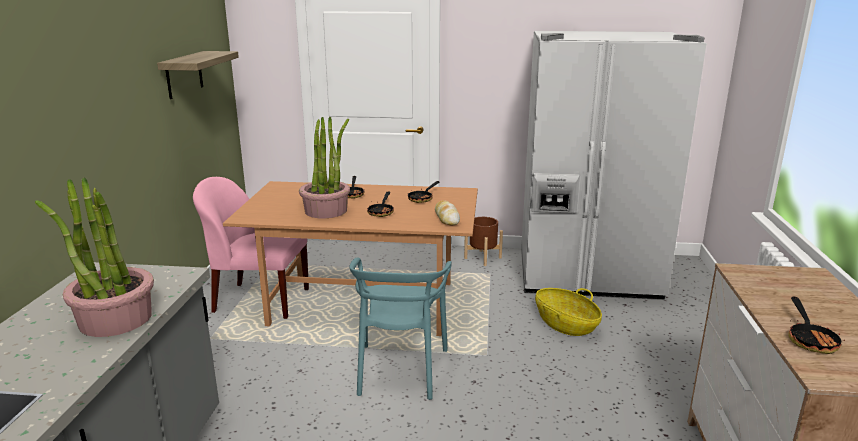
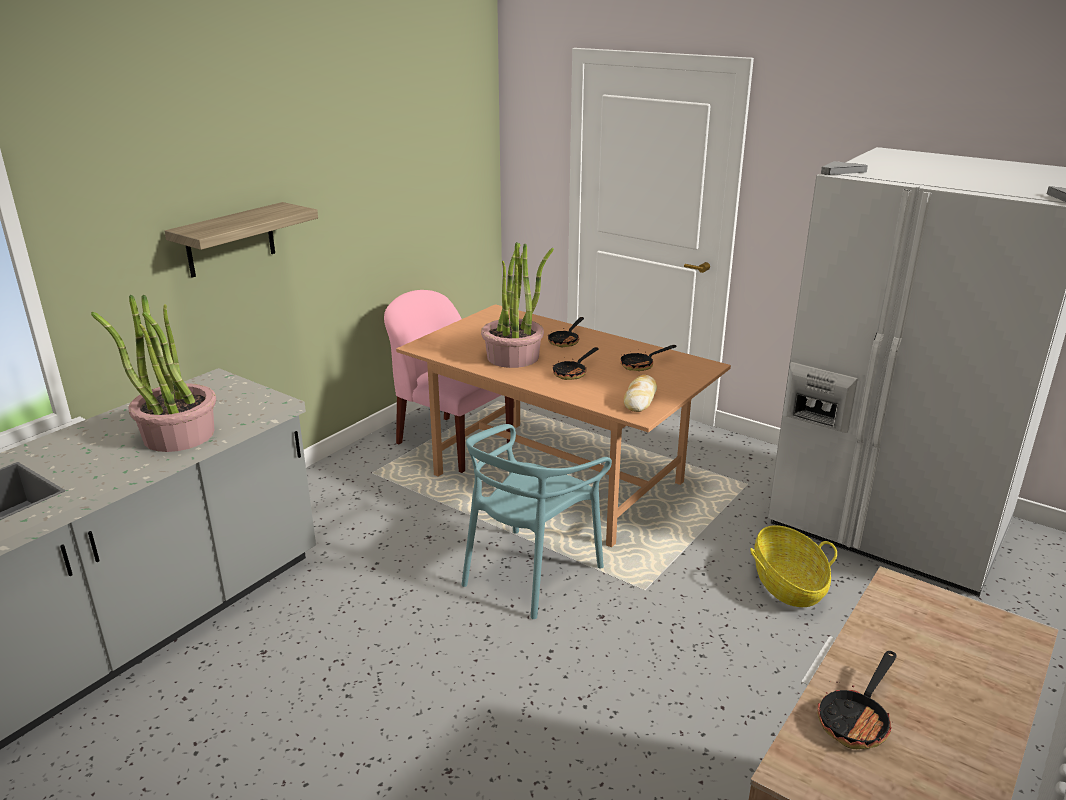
camera: 30 degrees right, 5 degrees up
shelf [157,51,239,99] -> shelf moved to [164,202,318,278]
brown planter [464,217,503,266] -> none

